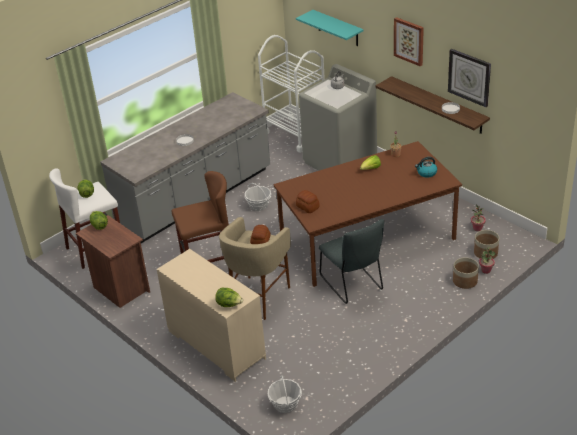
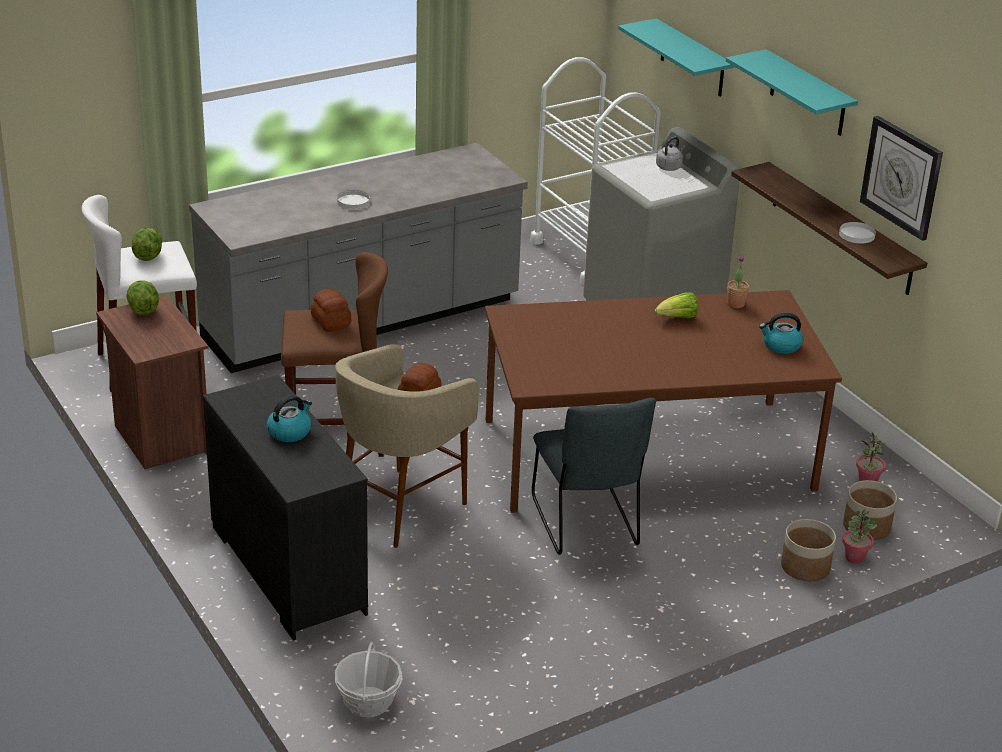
camera: 10 degrees right, 5 degrees down
beige dresser [157,249,266,382] -> black dresser [203,375,368,641]
lettuce [215,288,243,307] -> none
basket [245,183,271,211] -> none
bread [296,190,319,213] -> bread moved to [311,289,351,332]
picture [394,17,424,66] -> turquoise shelf [726,49,858,136]
none -> kettle [267,395,312,442]

